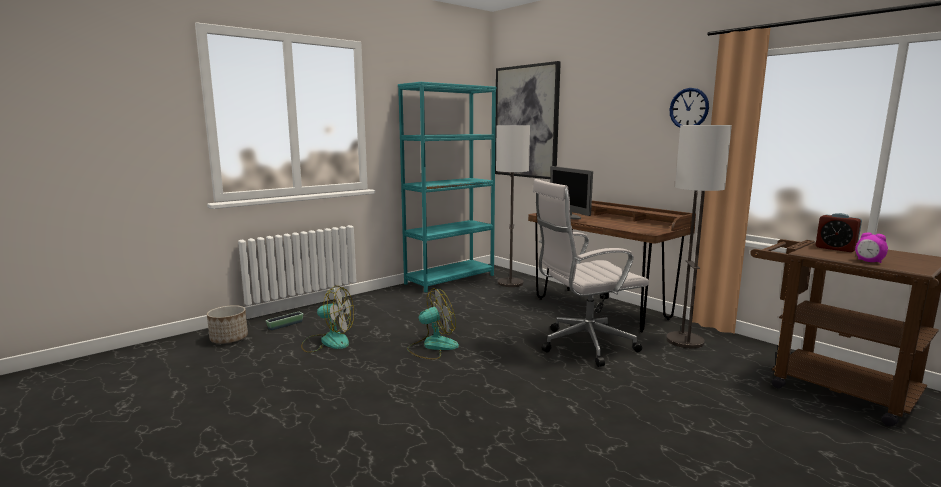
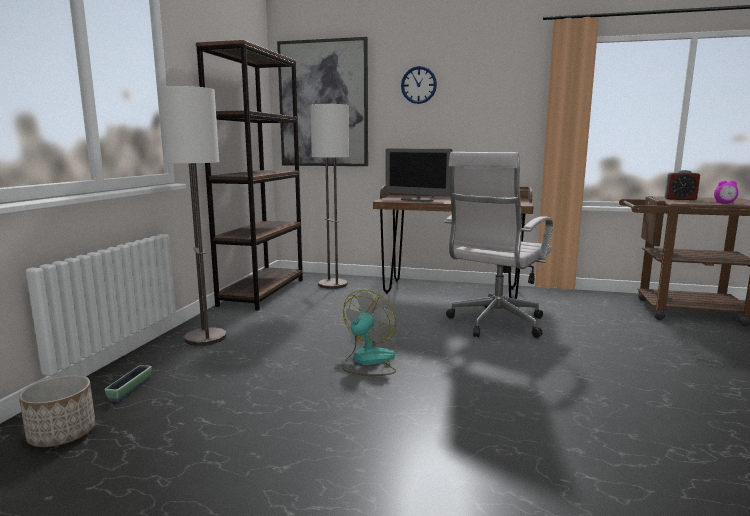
camera: 35 degrees left, 0 degrees up
fan [301,286,354,353] -> none
turquoise bookcase [398,82,496,293] -> brown bookcase [196,40,303,310]
floor lamp [666,125,732,348] -> floor lamp moved to [157,86,226,346]
wall clock [669,88,709,128] -> wall clock moved to [401,66,437,104]

